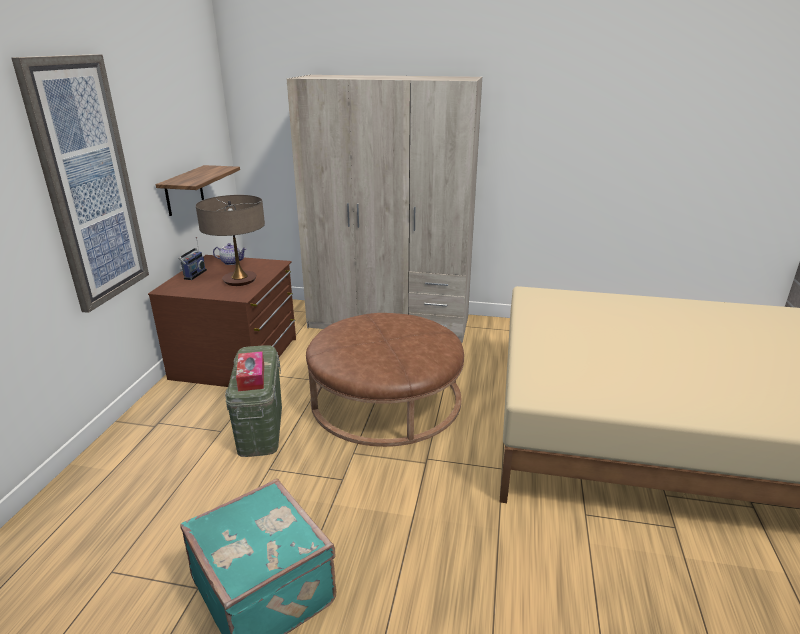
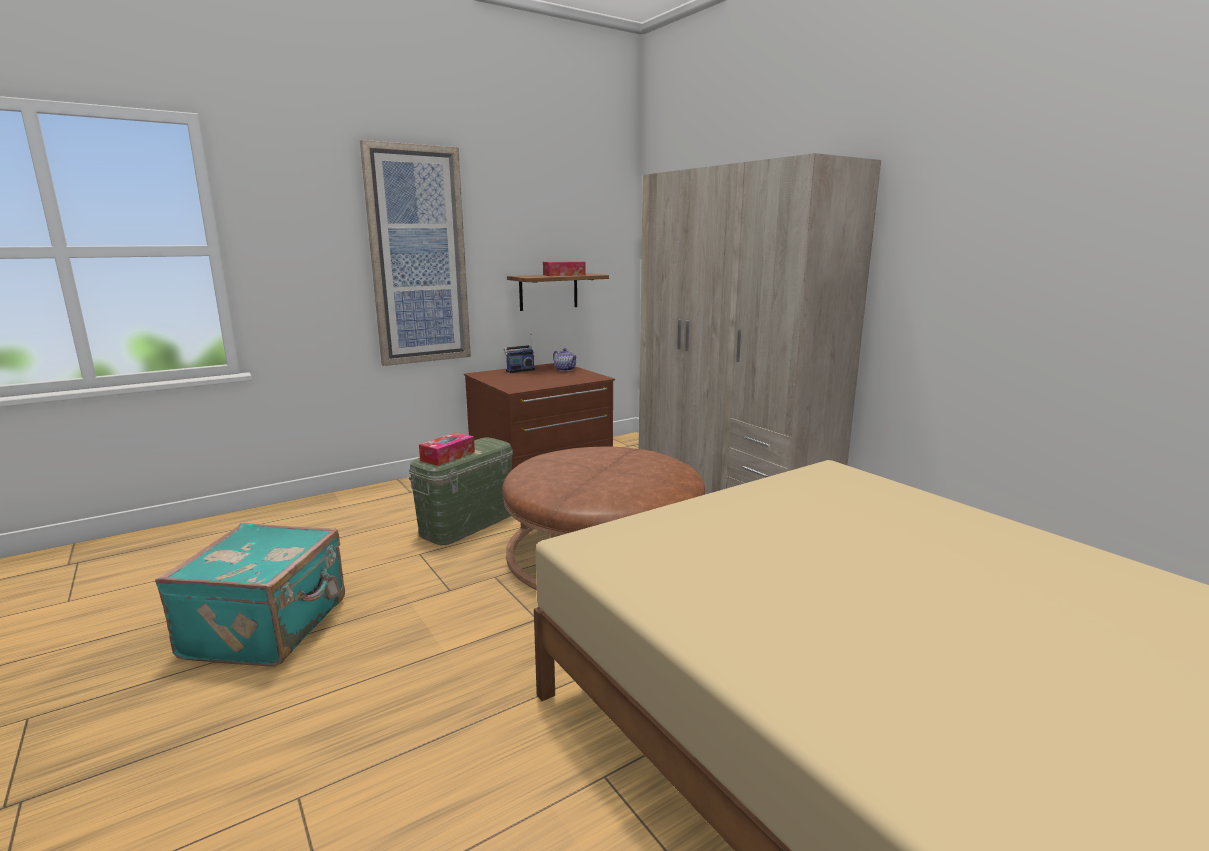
camera: 45 degrees right, 10 degrees down
table lamp [196,195,265,286] -> none
none -> tissue box [543,261,586,276]

